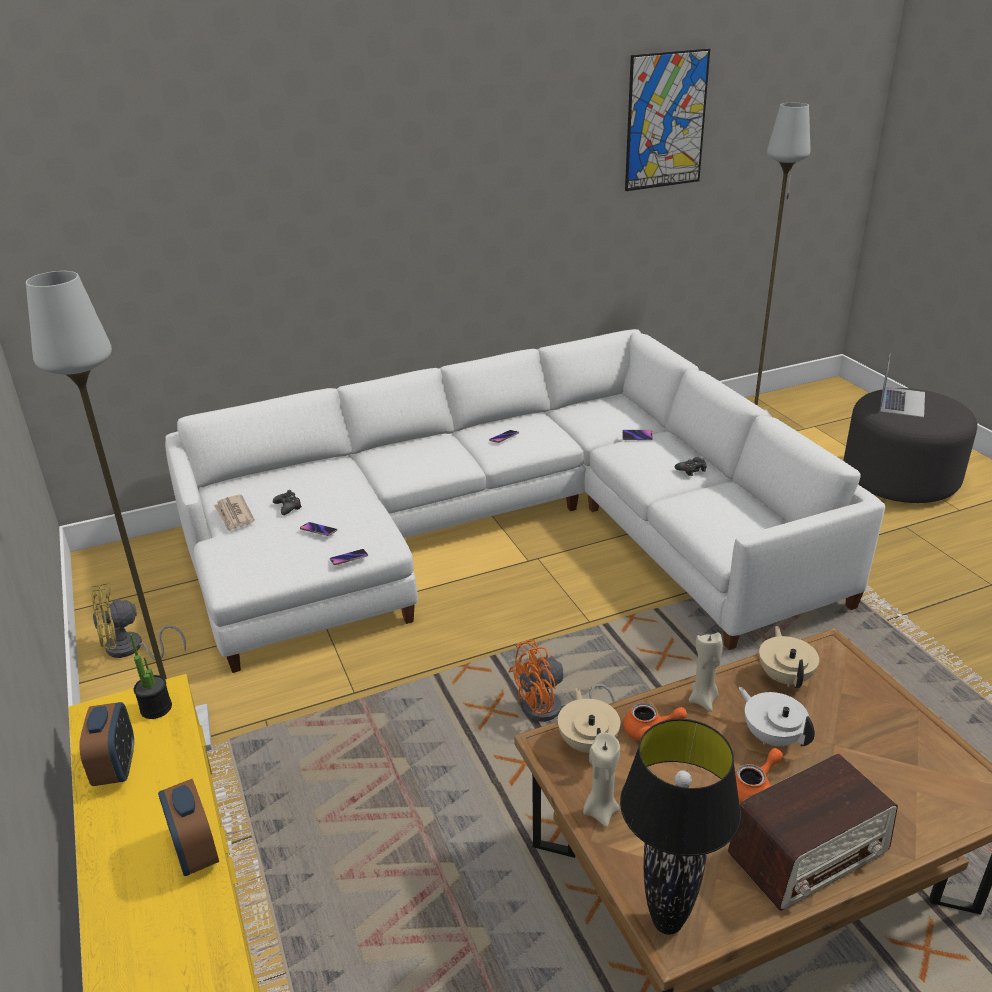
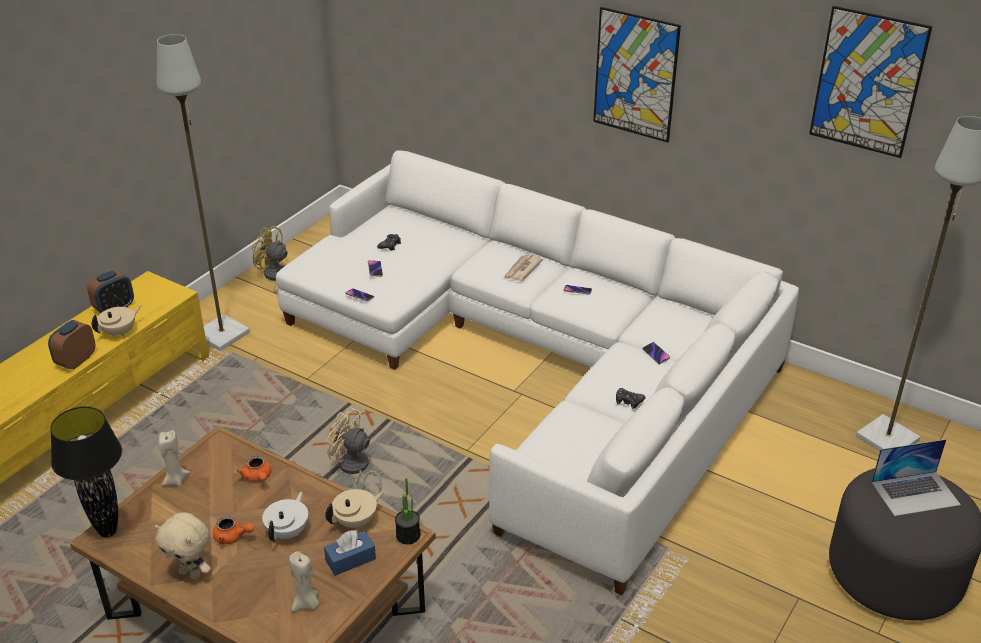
camera: 55 degrees right, 5 degrees up
potted plant [130,634,172,719] -> potted plant moved to [395,478,420,544]
newspaper [214,494,255,532] -> newspaper moved to [504,254,543,281]
orange fan [509,640,615,722] -> beige fan [326,407,382,493]
beige teapot [558,687,620,753] -> beige teapot moved to [92,305,141,337]
beige candle [689,632,723,712] -> beige candle moved to [289,551,319,612]
radio [728,754,898,911] -> beige plush toy [155,512,211,580]
none -> blue tissue box [324,530,376,576]
none -> picture [593,7,681,143]

